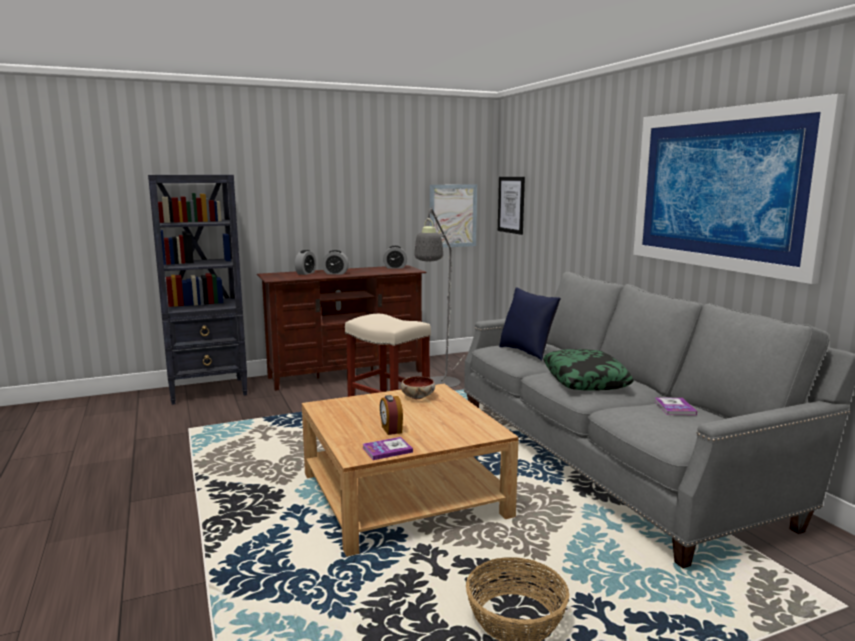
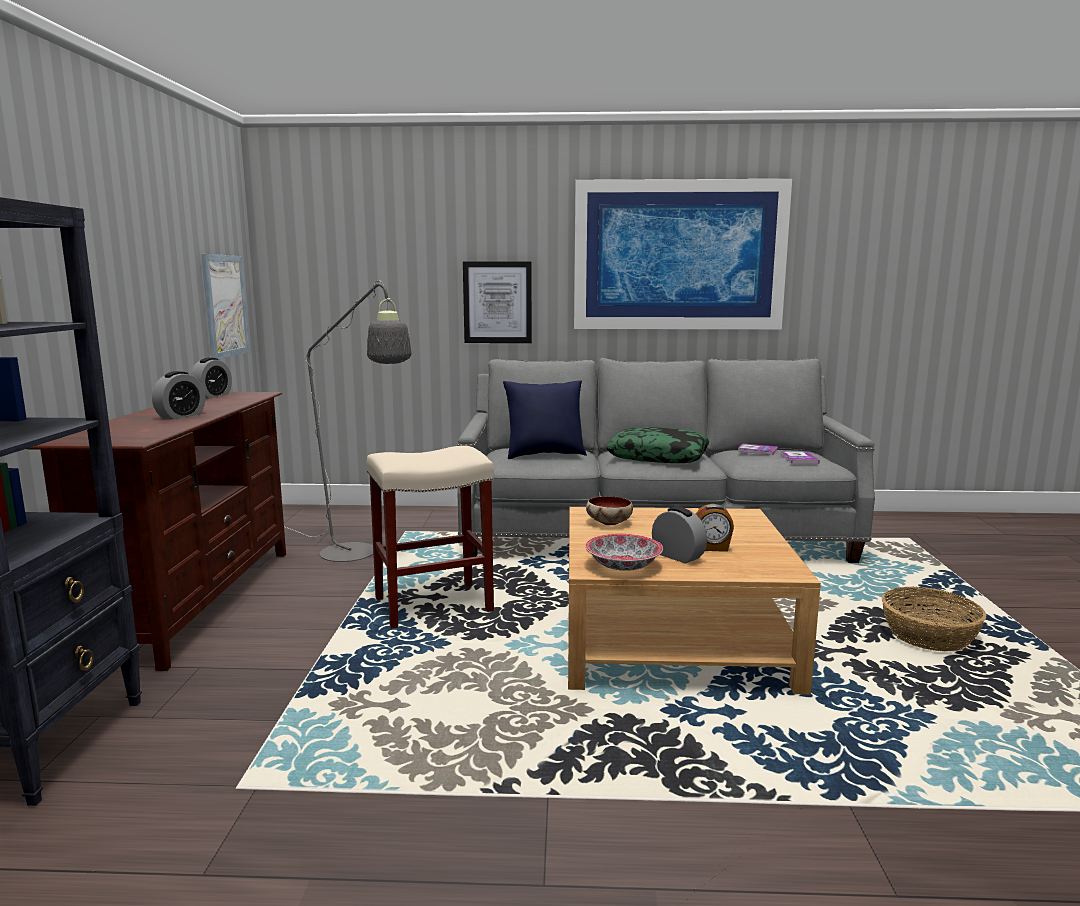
camera: 65 degrees left, 0 degrees up
alarm clock [295,250,316,275] -> alarm clock moved to [652,507,707,564]
book [363,437,413,460] -> book moved to [780,452,820,464]
picture [498,177,525,235] -> picture moved to [463,262,532,343]
none -> bowl [585,534,663,571]

